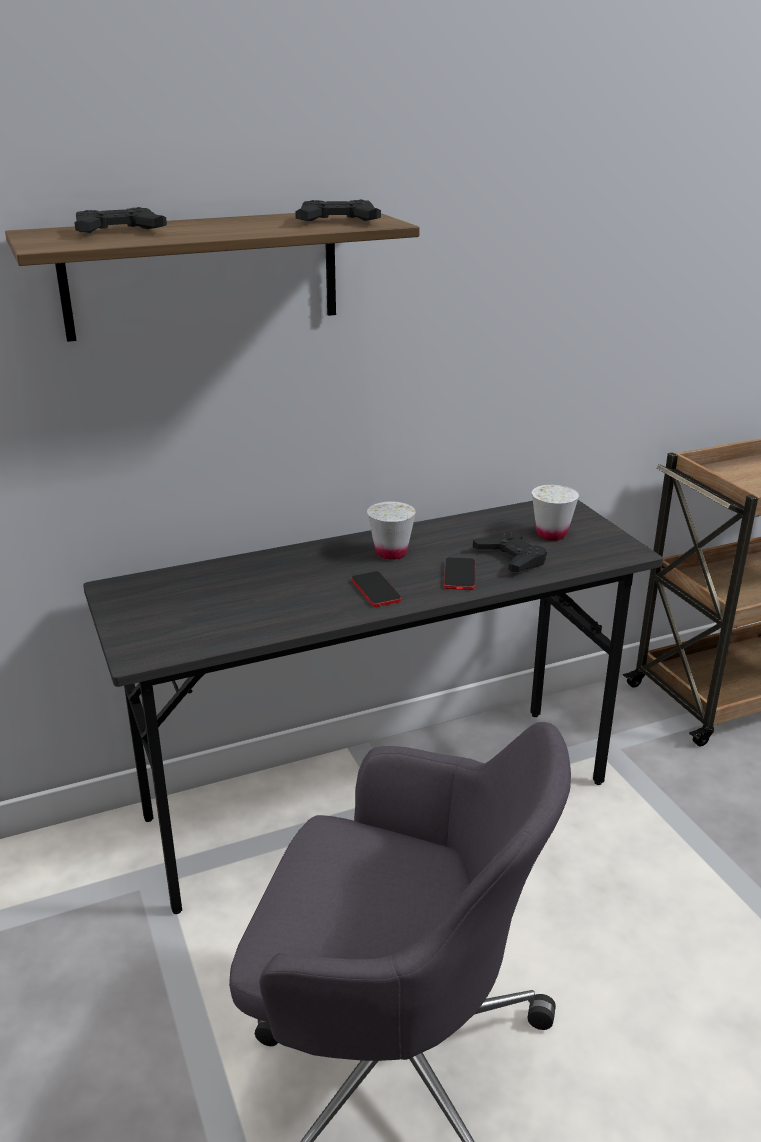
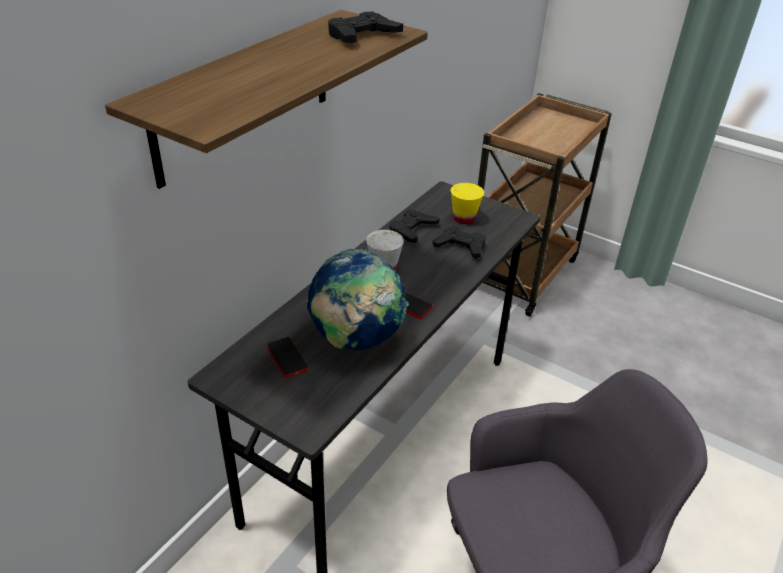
camera: 35 degrees left, 10 degrees up
black game controller [75,207,167,233] -> black game controller moved to [390,209,439,243]
phone [444,557,475,590] -> phone moved to [267,337,308,378]
white cup [532,485,579,541] -> yellow cup [451,183,484,224]
none -> globe [306,249,409,350]

